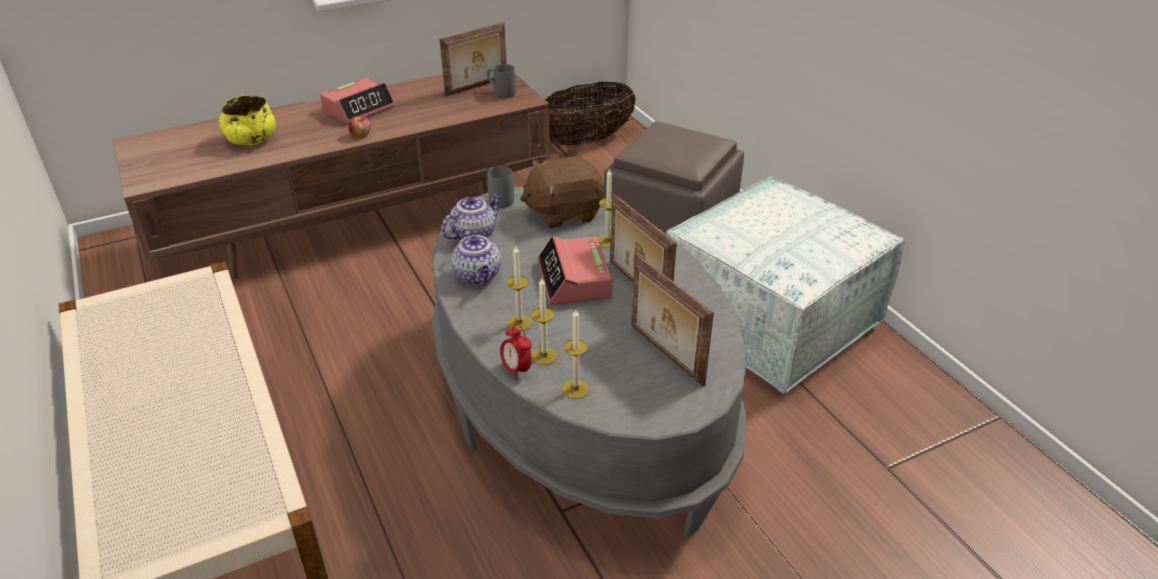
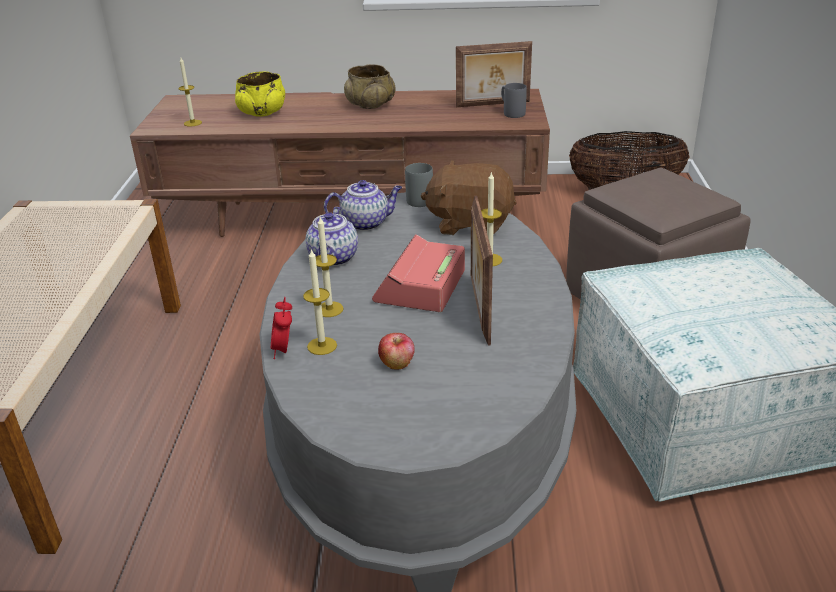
camera: 30 degrees right, 5 degrees down
alarm clock [320,77,395,124] -> beige bowl [344,64,395,109]
apple [348,116,371,138] -> apple moved to [378,333,415,369]
candle [562,309,589,399] -> candle moved to [179,58,202,127]
picture frame [631,253,714,387] -> none

